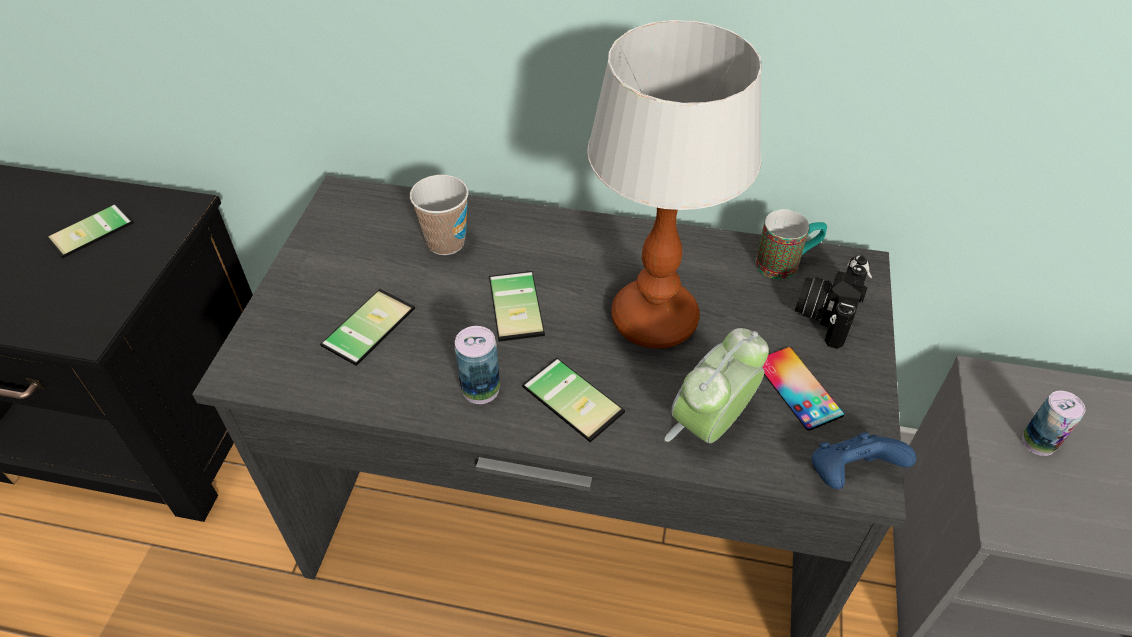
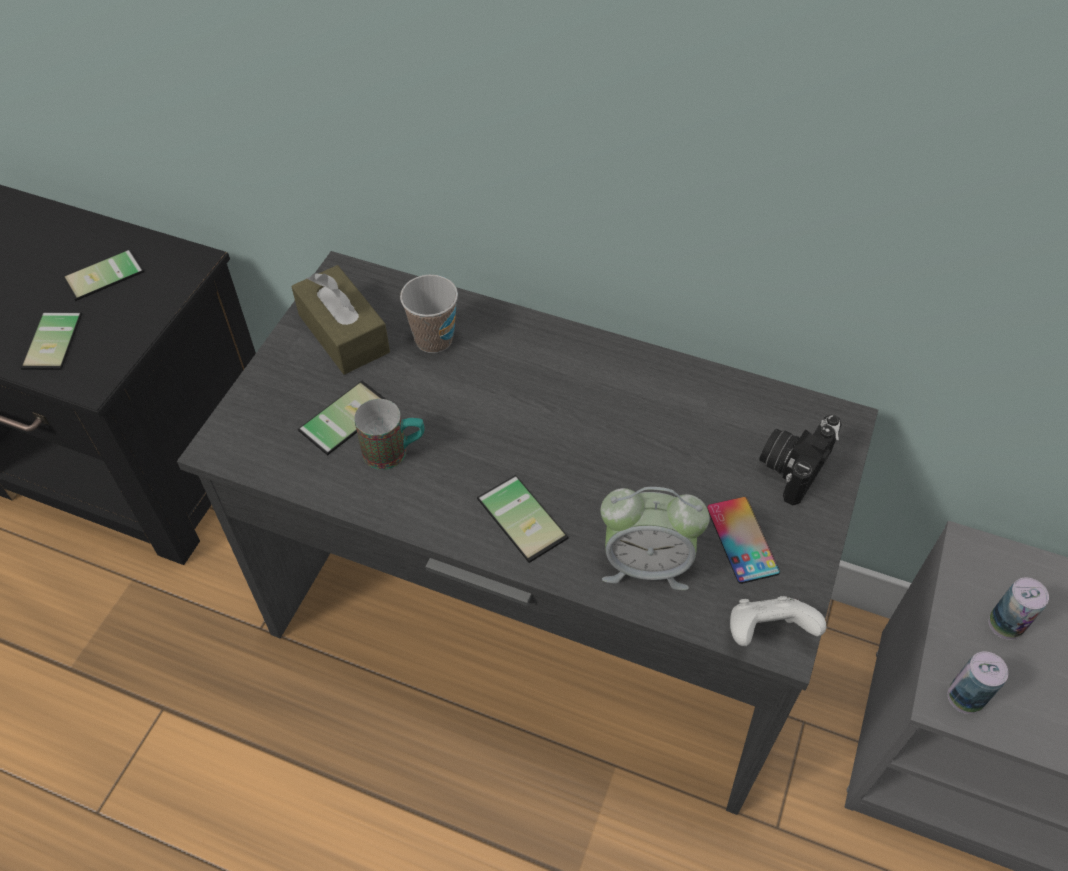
camera: 10 degrees right, 5 degrees up
can [455,326,500,404] -> can moved to [948,651,1008,714]
phone [489,271,545,342] -> phone moved to [21,312,82,370]
table lamp [587,20,762,349] -> none
alarm clock [664,328,769,443] -> alarm clock turned 135 degrees counterclockwise [601,487,710,590]
mug [755,209,827,280] -> mug moved to [354,399,424,470]
blue game controller [812,432,916,489] -> white game controller [730,596,826,646]
none -> brown tissue box [291,265,390,375]

